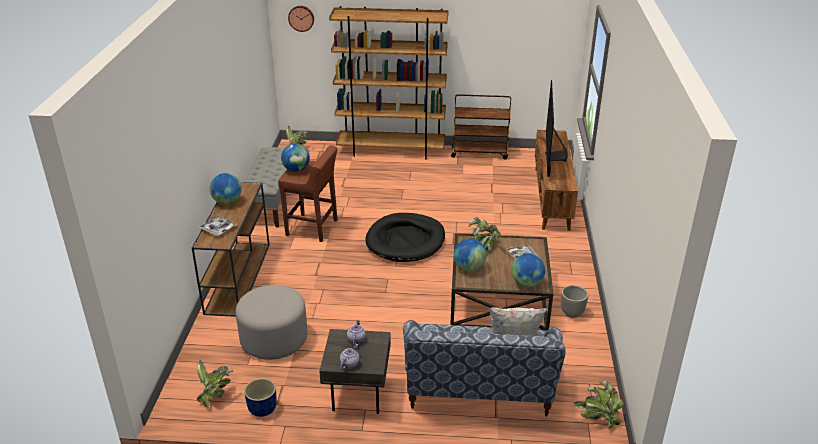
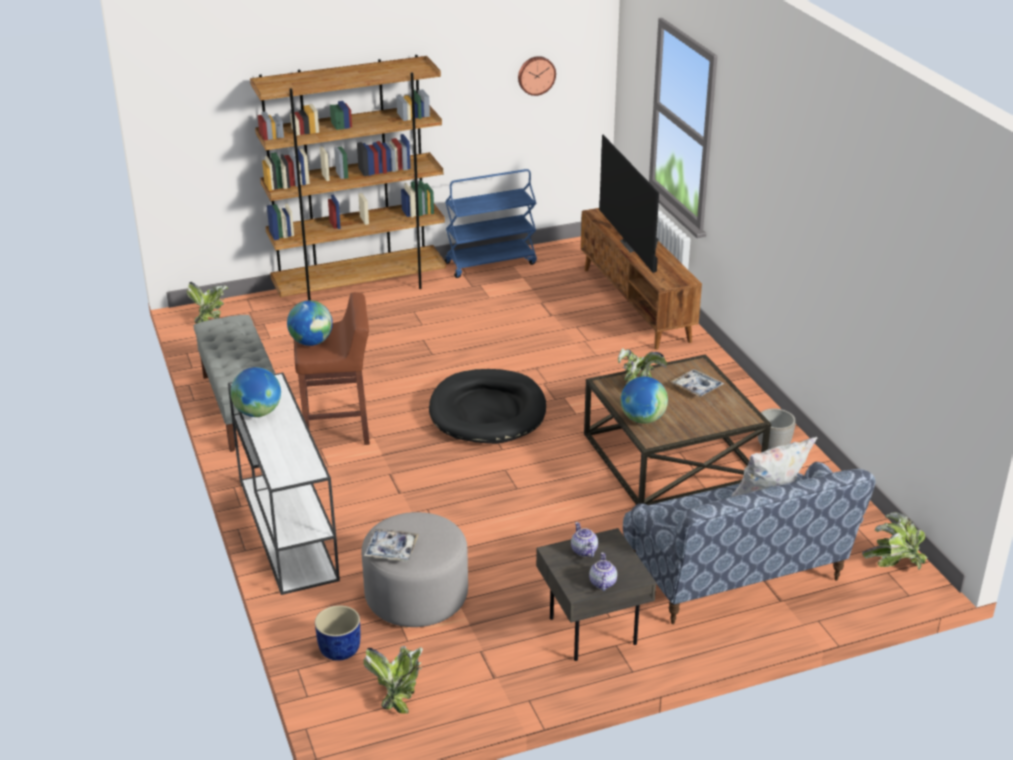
camera: 25 degrees left, 0 degrees up
brown console table [192,182,270,317] -> white console table [228,373,340,595]
tray [199,216,237,236] -> tray moved to [364,529,419,561]
blue planter [244,378,277,417] -> blue planter moved to [315,605,360,661]
wall clock [288,6,314,32] -> wall clock moved to [518,56,556,96]
brown cart [451,94,511,160] -> blue cart [444,169,537,278]
globe [511,253,545,287] -> none

